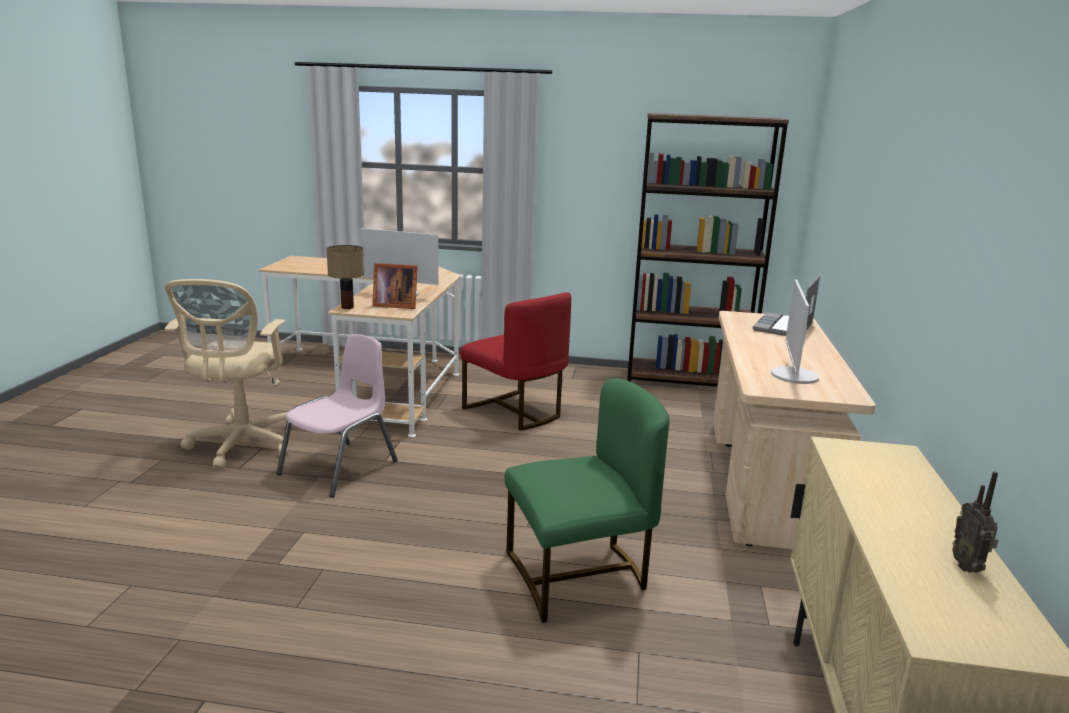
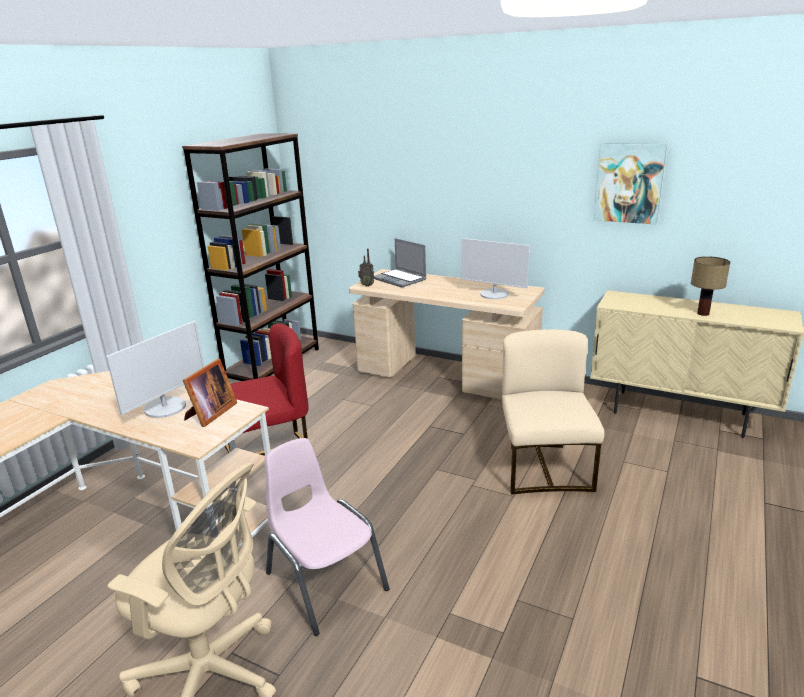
camera: 70 degrees left, 5 degrees up
table lamp [326,245,364,309] -> table lamp moved to [691,256,730,316]
green chair [505,378,669,623] -> beige chair [502,329,605,494]
radio [952,471,998,573] -> radio moved to [358,248,374,287]
none -> picture [594,143,667,224]

